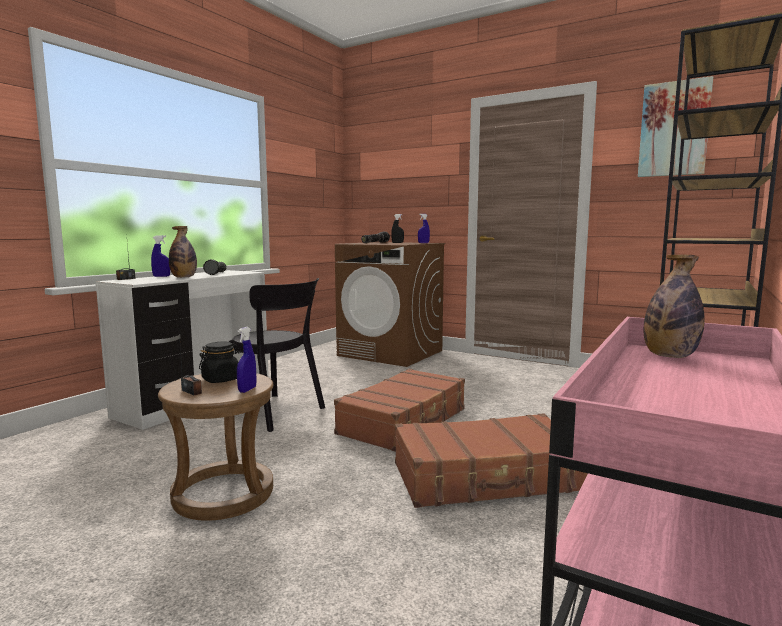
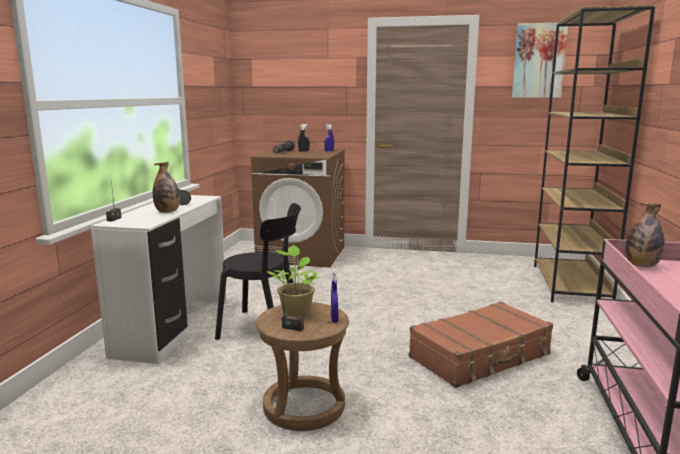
camera: 20 degrees left, 5 degrees up
blue spray bottle [151,235,170,277] -> none
black jar [199,342,241,383] -> potted plant [267,245,321,318]
brown suitcase [334,369,465,452] -> none

